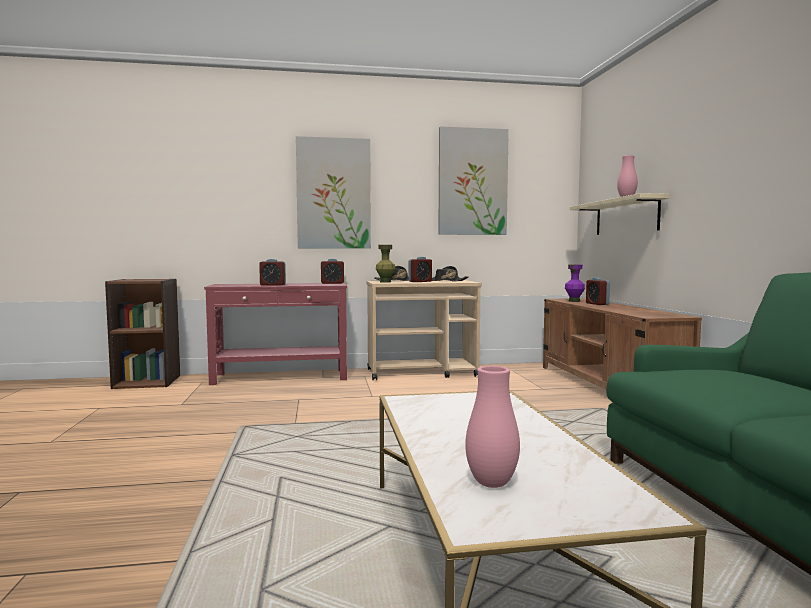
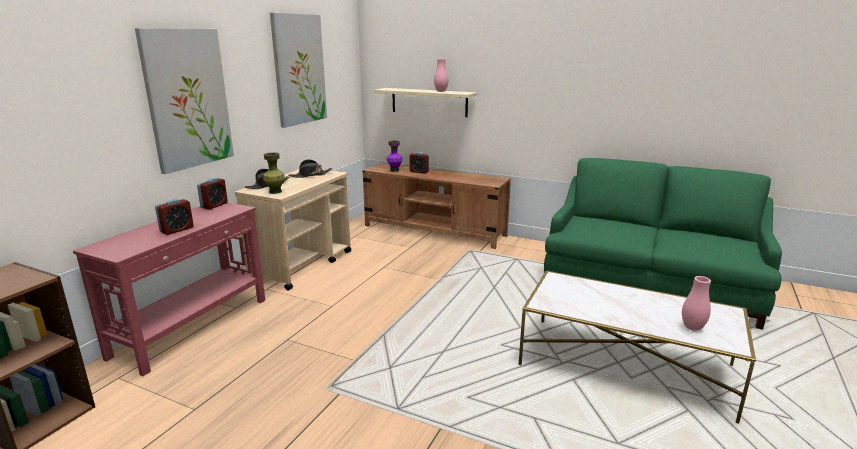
camera: 55 degrees left, 15 degrees up
alarm clock [409,257,432,282] -> none

